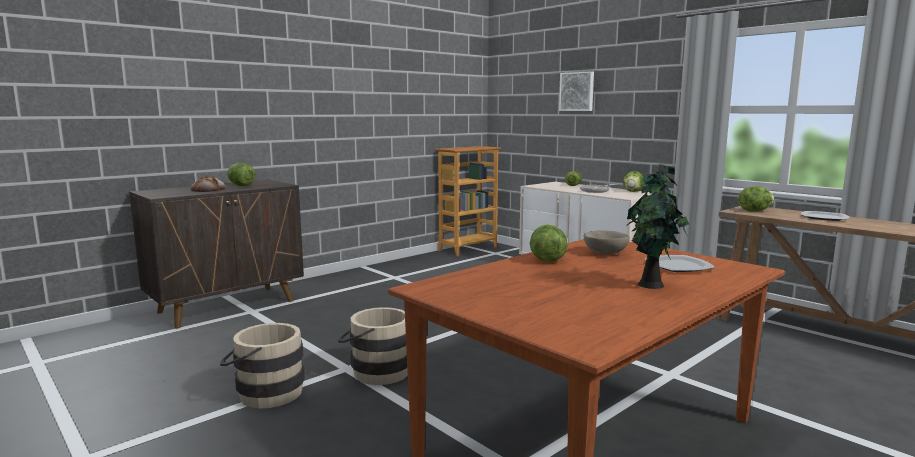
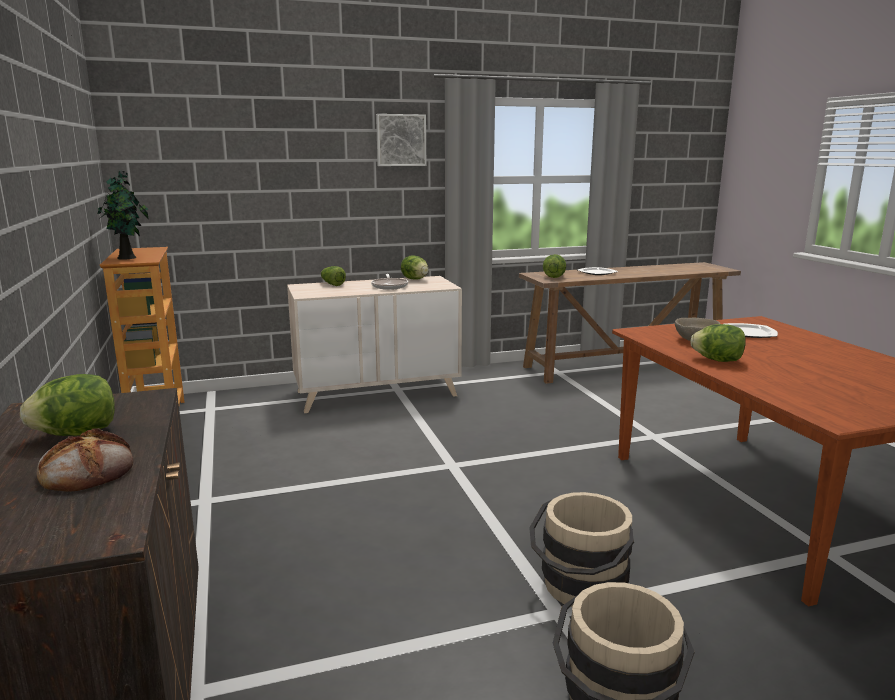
camera: 65 degrees left, 5 degrees up
picture [559,71,594,111] -> picture moved to [376,114,426,166]
potted plant [626,164,689,289] -> potted plant moved to [97,170,148,260]

